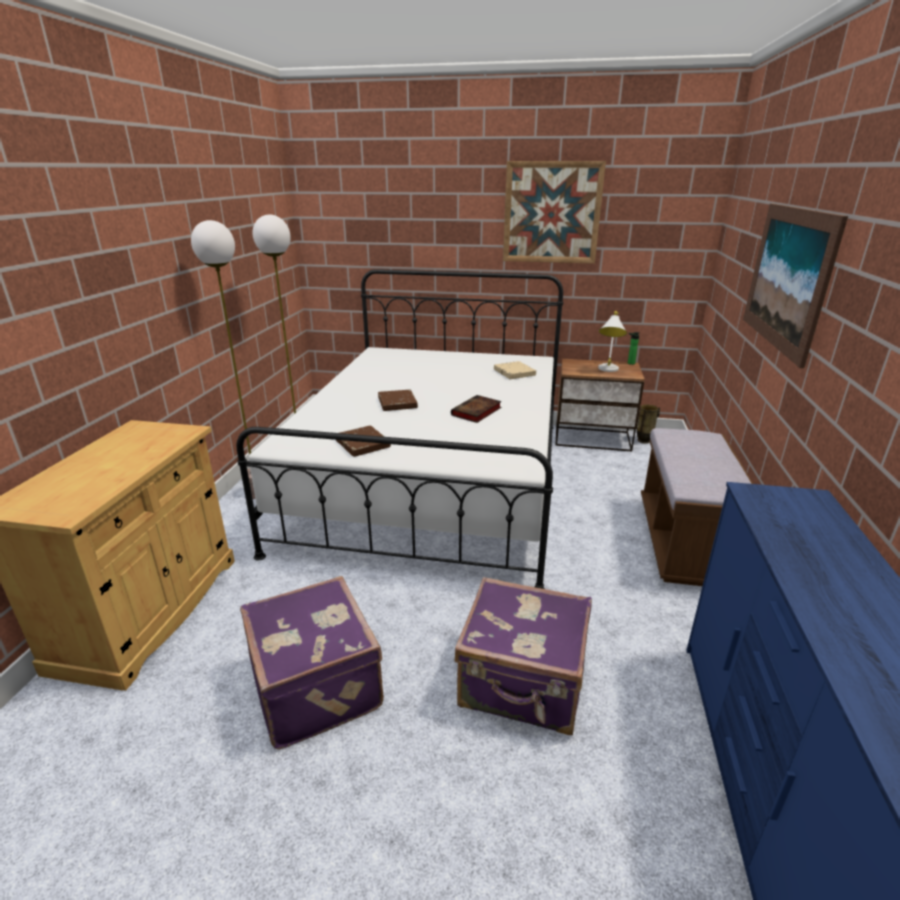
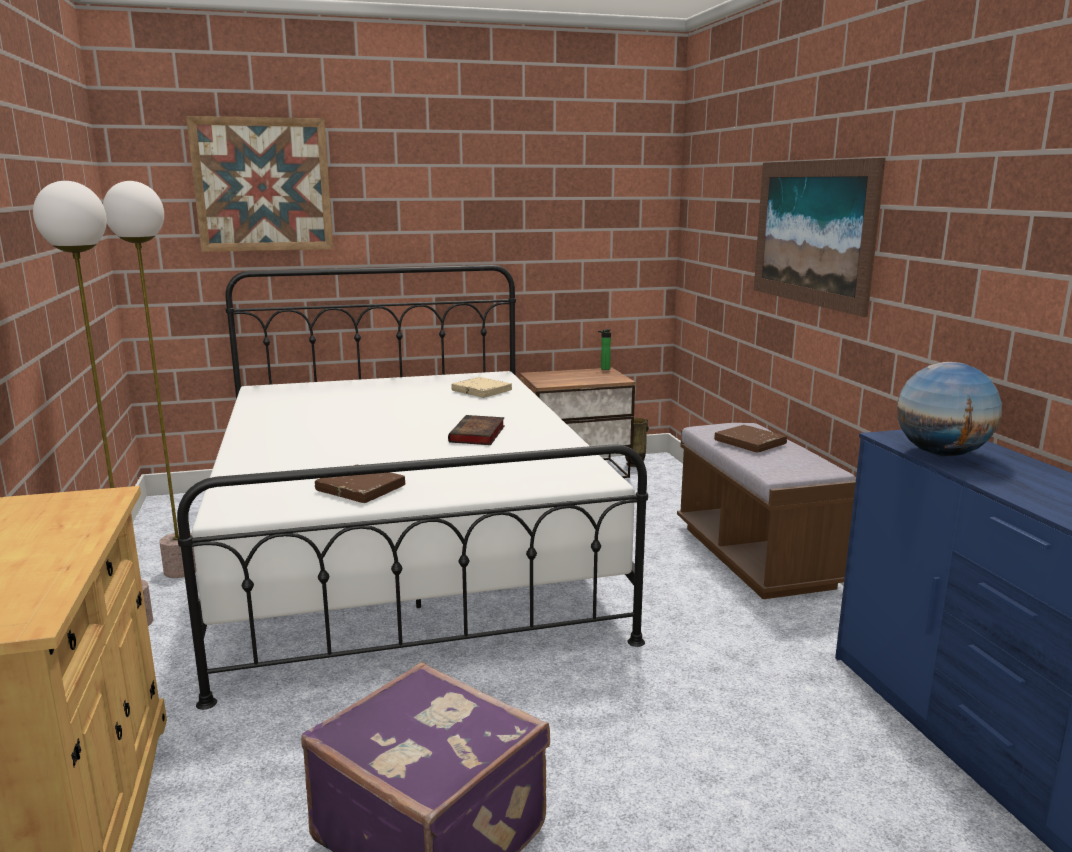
camera: 25 degrees left, 10 degrees down
brown book [378,389,418,411] -> brown book moved to [714,425,787,452]
purple suitcase [454,577,592,735] -> none
picture [503,161,606,264] -> picture moved to [186,116,333,252]
white table lamp [598,311,627,372] -> none
none -> globe [897,362,1002,456]

